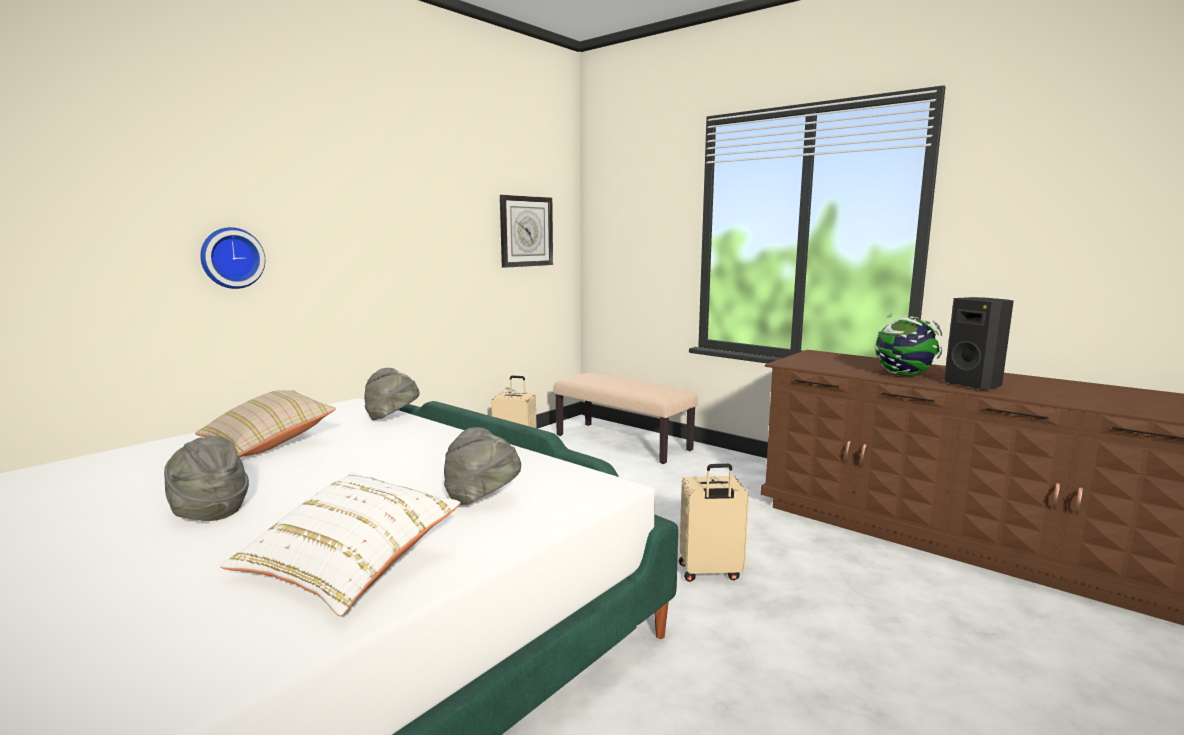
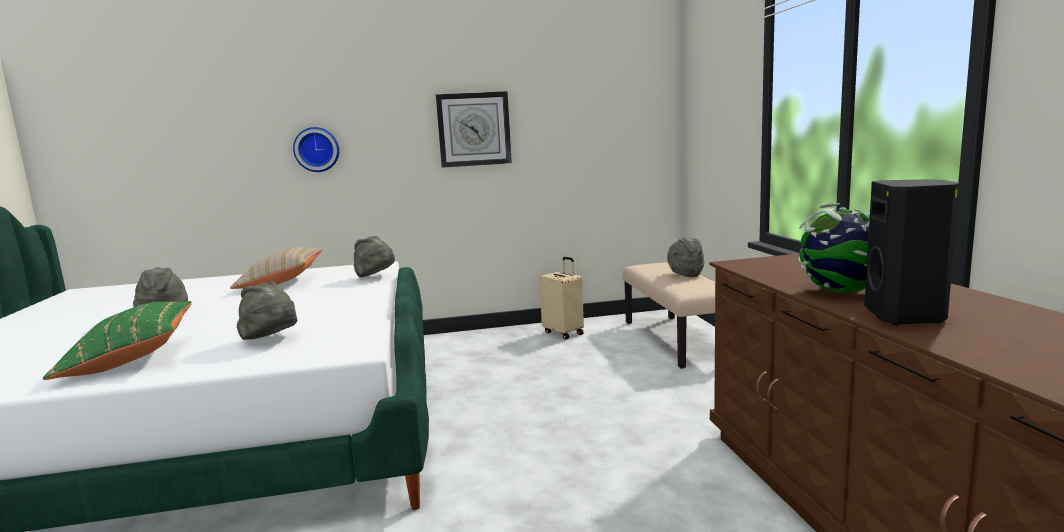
camera: 40 degrees right, 0 degrees up
white pillow [220,472,461,616] -> green pillow [43,301,192,380]
wall clock [500,195,553,268] -> wall clock moved to [436,91,512,168]
beige suitcase [679,464,749,582] -> none
none -> grey hat [667,237,704,277]

